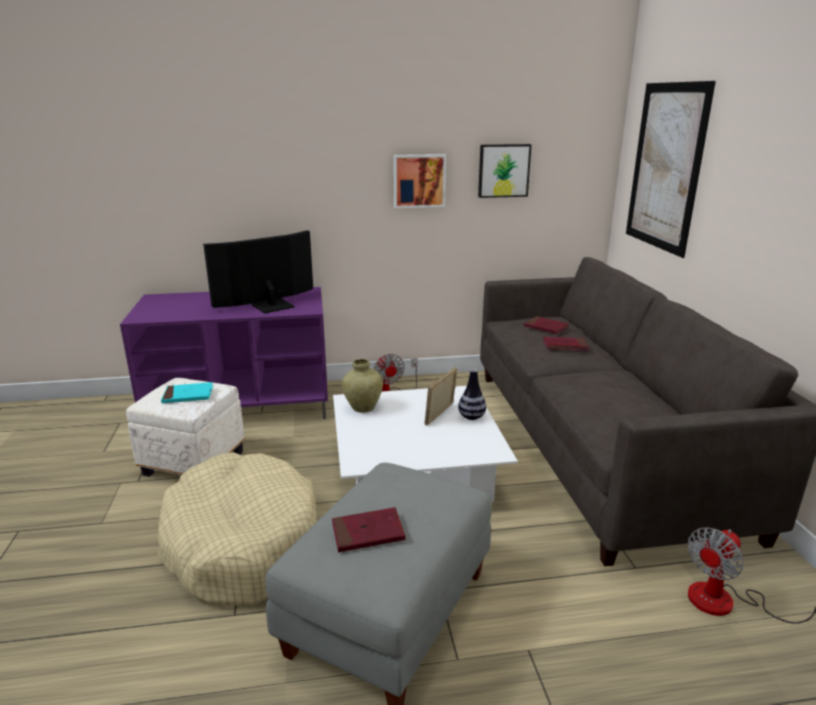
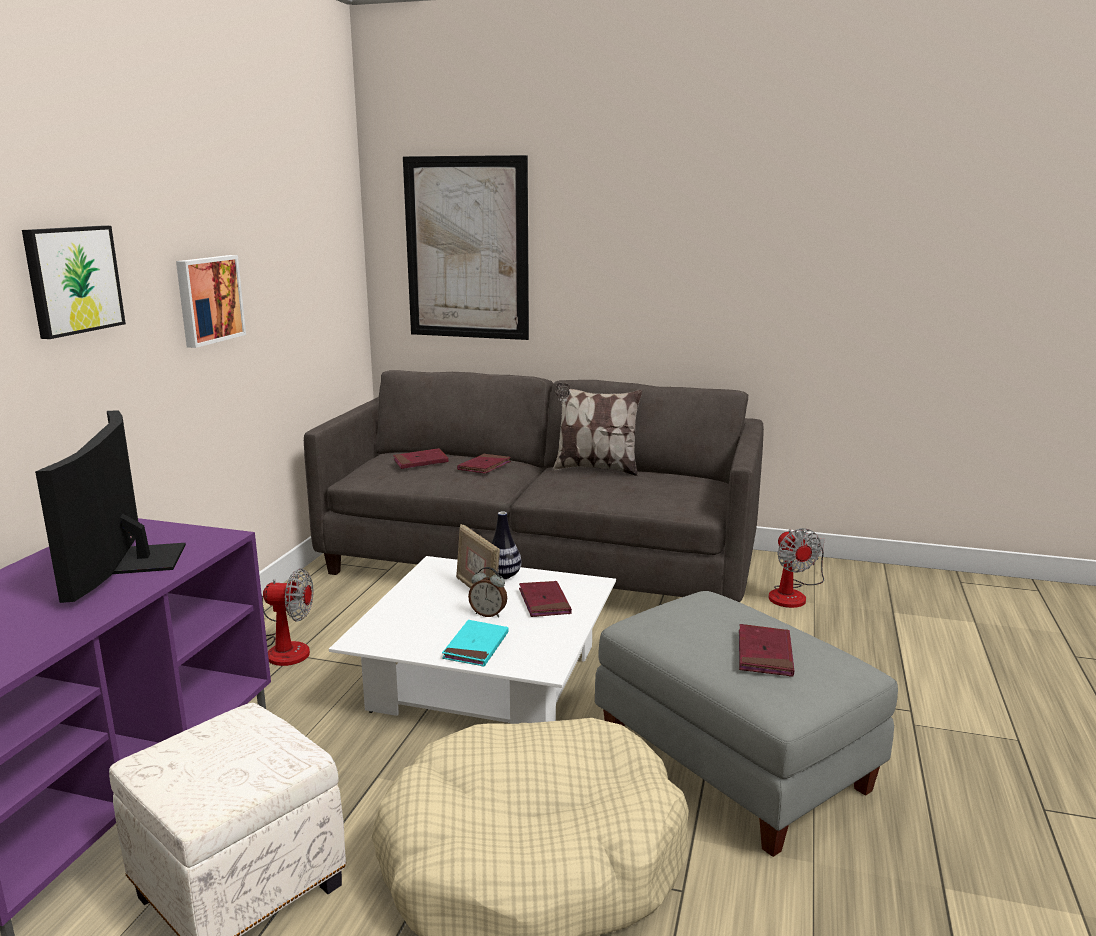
camera: 65 degrees left, 5 degrees down
turquoise book [161,382,213,403] -> turquoise book moved to [442,620,509,666]
beige vase [342,359,383,413] -> none
picture [478,144,532,198] -> picture moved to [22,226,126,339]
none -> alarm clock [468,567,507,618]
none -> red book [519,581,572,617]
none -> pillow [553,382,643,476]

